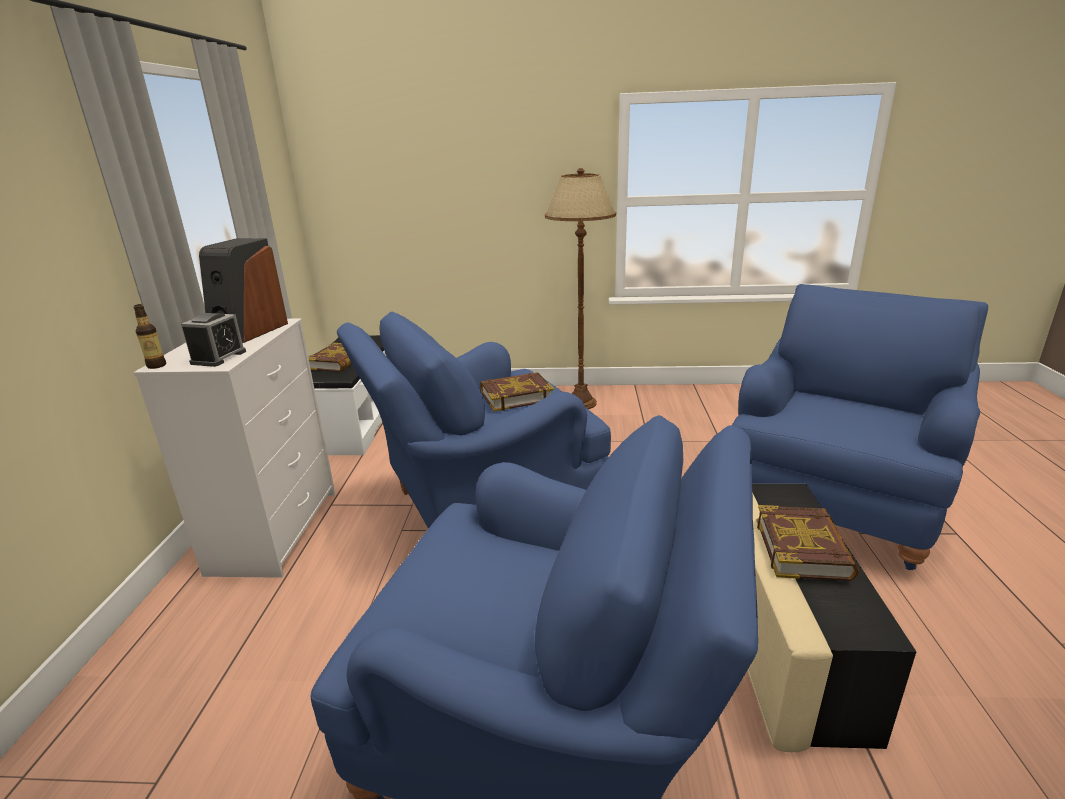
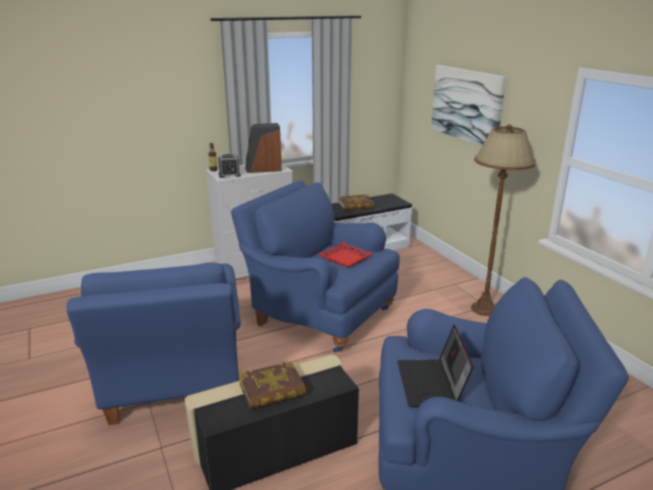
camera: 60 degrees right, 0 degrees up
book [480,372,554,412] -> red tray [319,242,373,268]
none -> laptop [397,325,474,407]
none -> picture [431,65,506,146]

